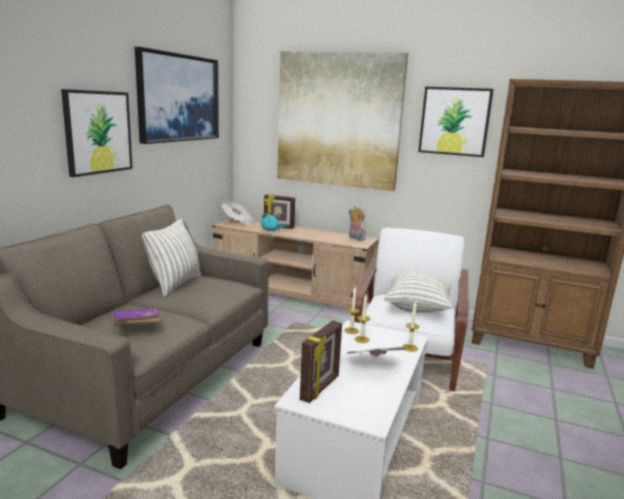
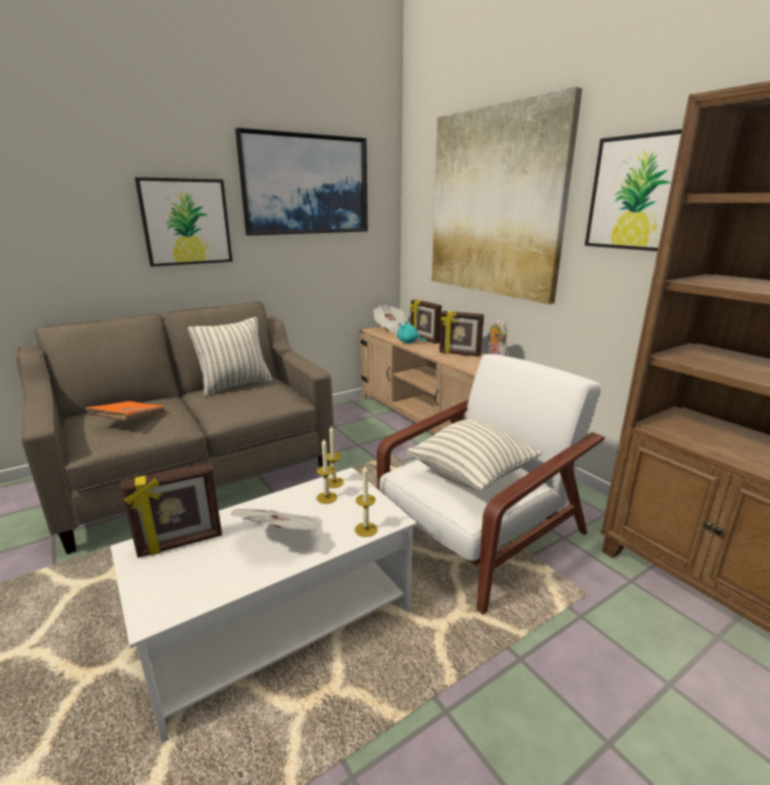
camera: 35 degrees right, 5 degrees up
purple book [112,308,161,326] -> orange book [85,401,165,421]
none -> picture frame [439,311,484,356]

